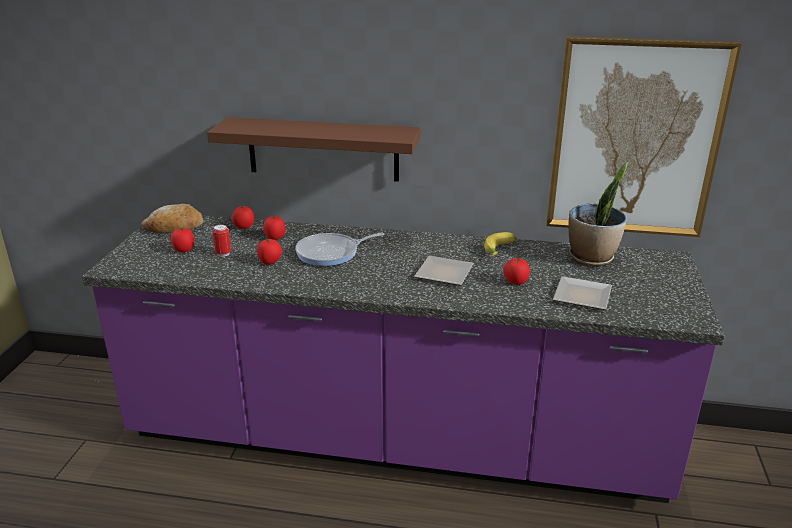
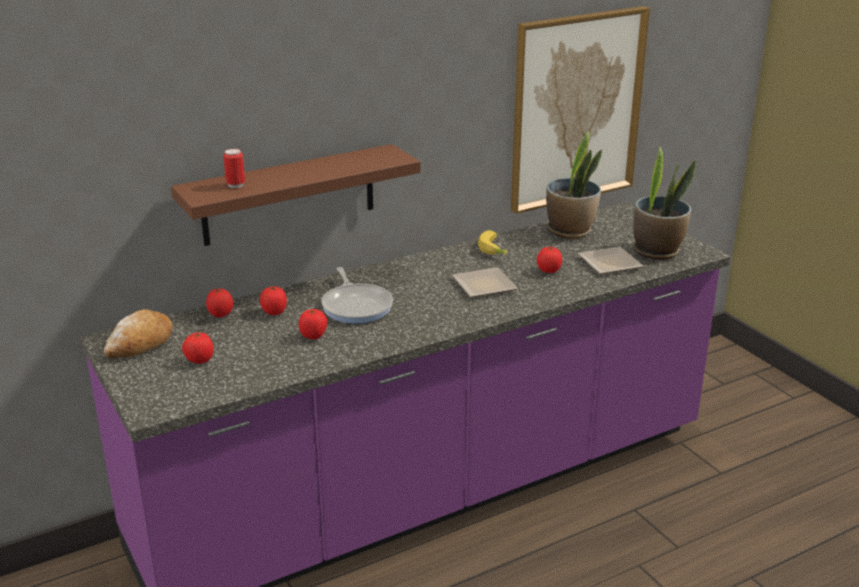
camera: 40 degrees left, 0 degrees up
can [212,225,231,257] -> can moved to [223,149,245,188]
frying pan [295,232,384,266] -> frying pan turned 45 degrees counterclockwise [321,267,393,324]
none -> potted plant [633,147,696,260]

